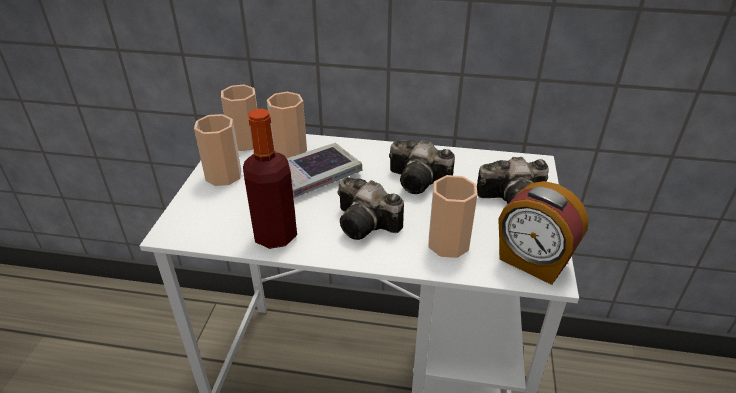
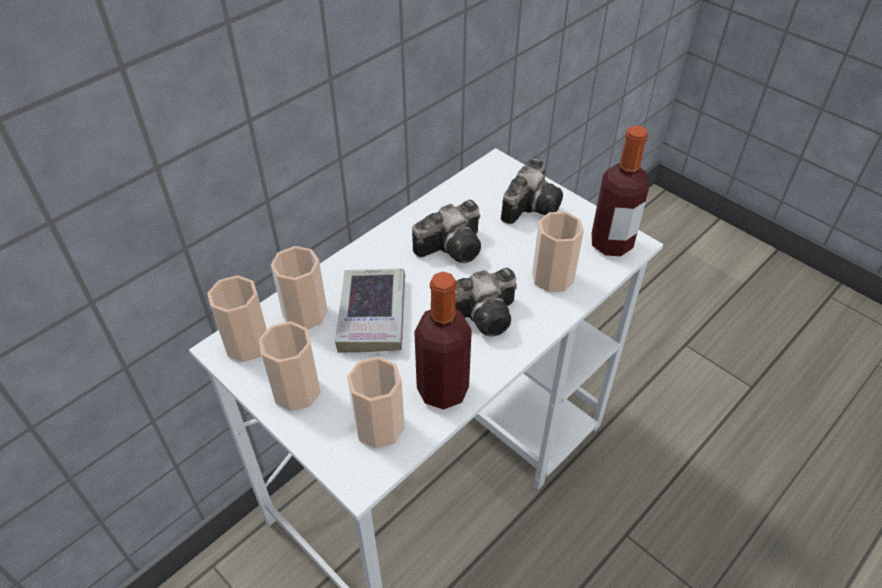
camera: 55 degrees left, 10 degrees up
alarm clock [498,181,588,285] -> bottle [591,126,649,256]
none -> cup [347,357,405,449]

